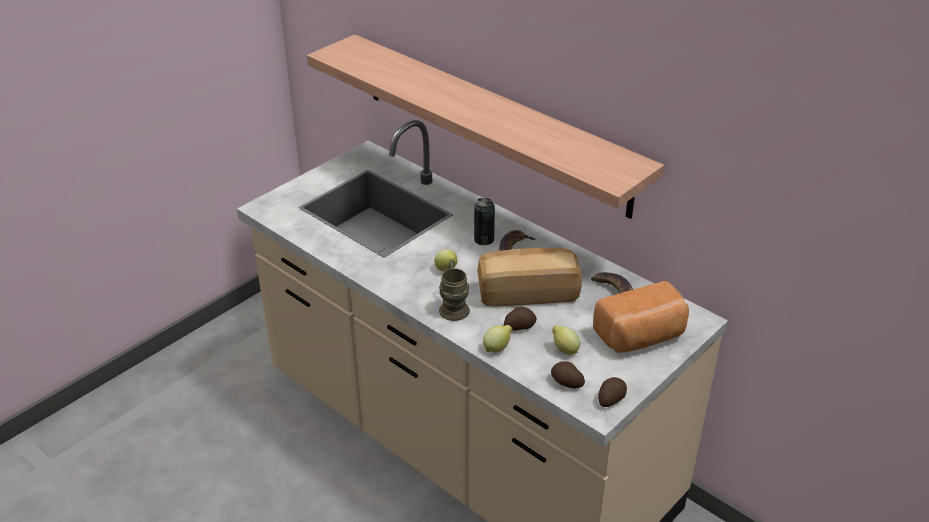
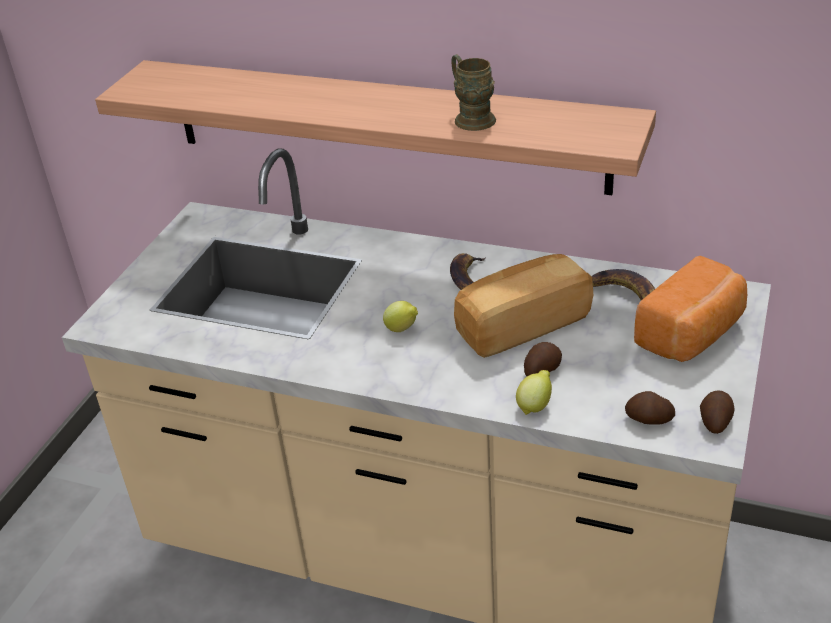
camera: 20 degrees left, 0 degrees up
brown mug [439,261,470,321] -> brown mug moved to [452,54,496,131]
can [474,198,495,245] -> none
lemon [552,325,580,355] -> none

